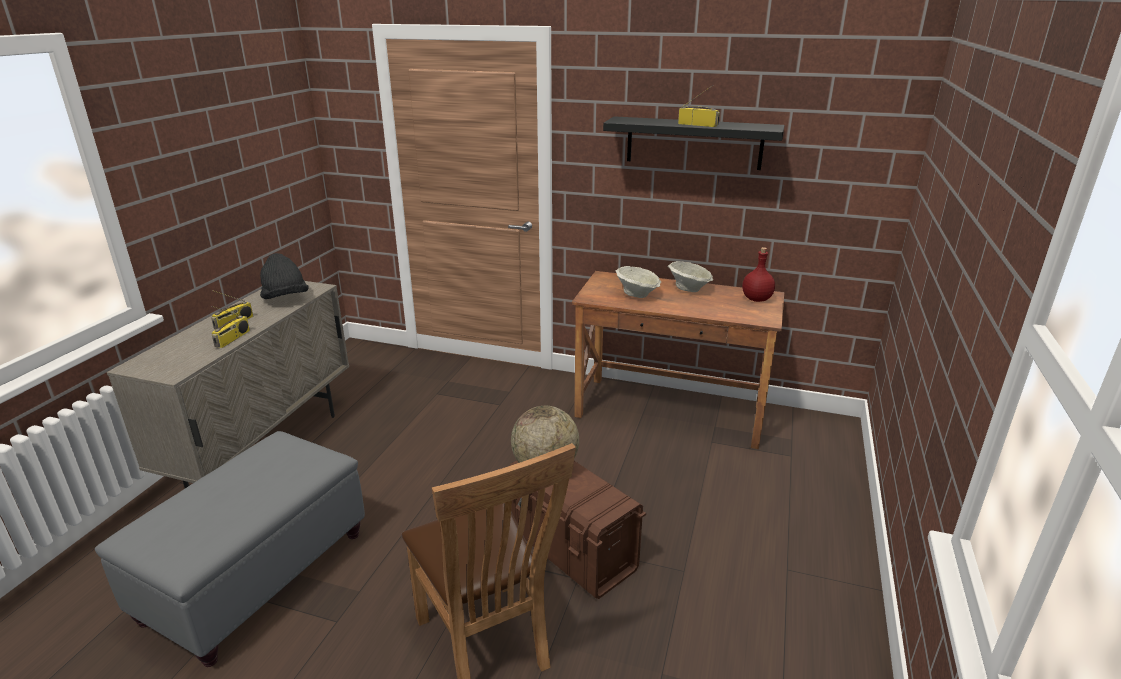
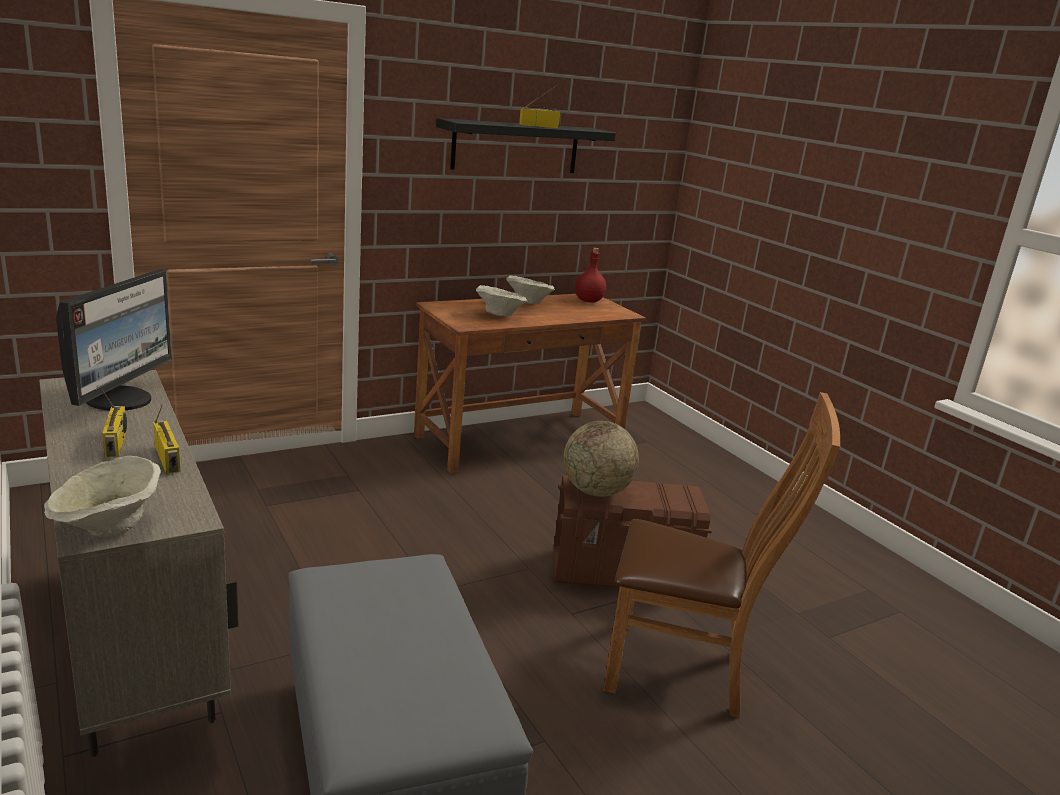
camera: 50 degrees left, 5 degrees down
black hat [260,253,309,299] -> monitor [56,269,172,411]
none -> beige bowl [44,456,161,538]

